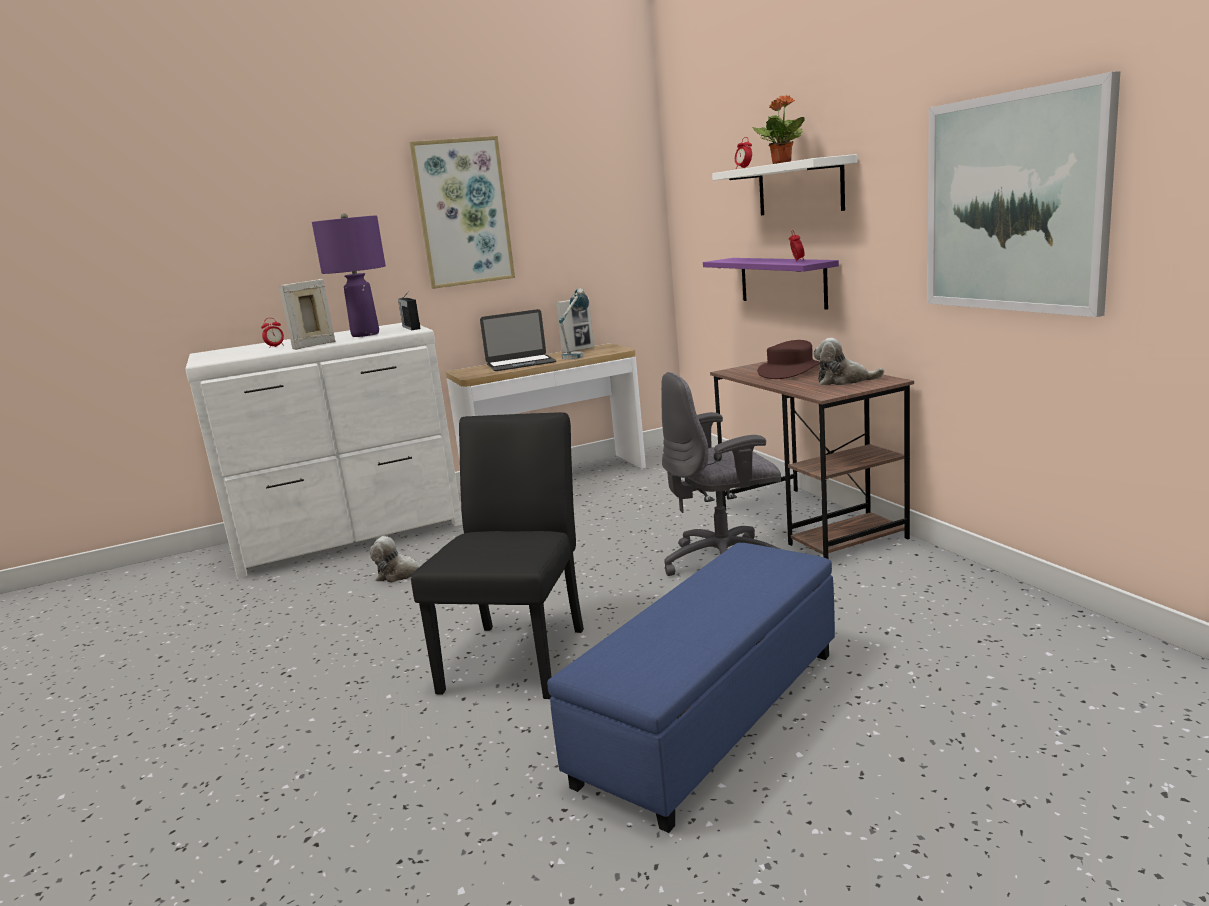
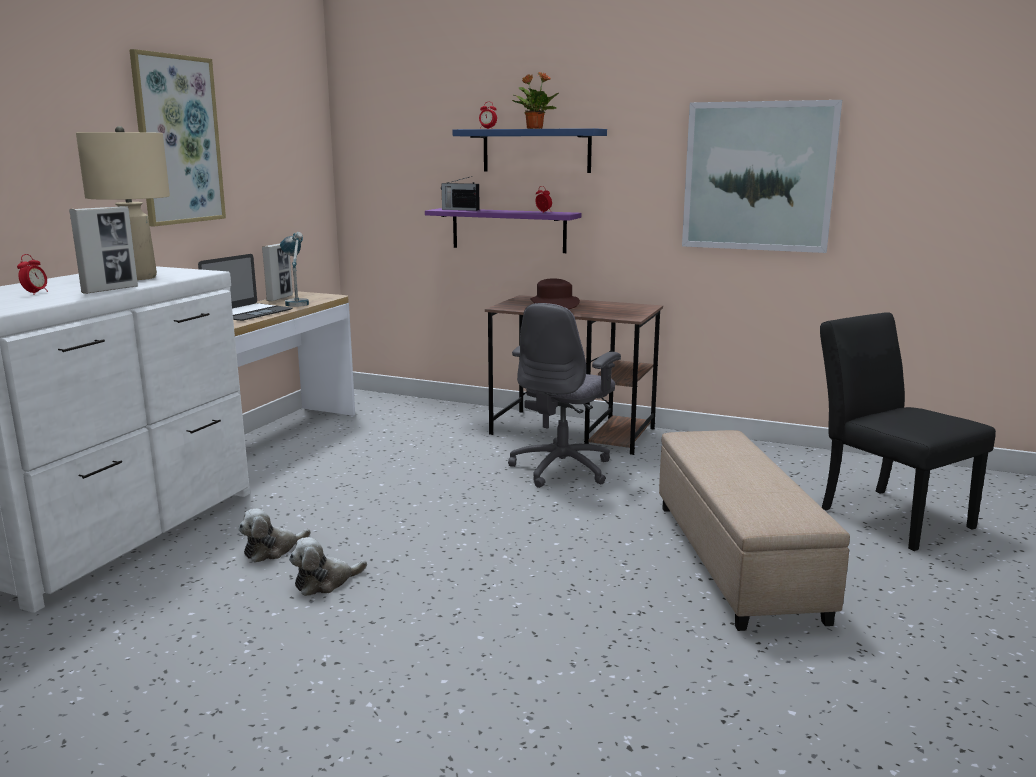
camera: 45 degrees left, 0 degrees up
picture frame [279,279,335,350] -> picture frame turned 150 degrees counterclockwise [69,206,138,294]
purple table lamp [312,213,386,337] -> beige table lamp [76,126,170,280]
radio [398,292,420,330] -> radio moved to [441,176,480,211]
black chair [411,412,584,699] -> black chair moved to [820,312,996,551]
blue ottoman [547,543,835,833] -> beige ottoman [659,430,850,631]
white shelf [712,154,857,215] -> blue shelf [452,128,607,173]
plush toy [813,338,884,385] -> plush toy moved to [289,537,367,596]

